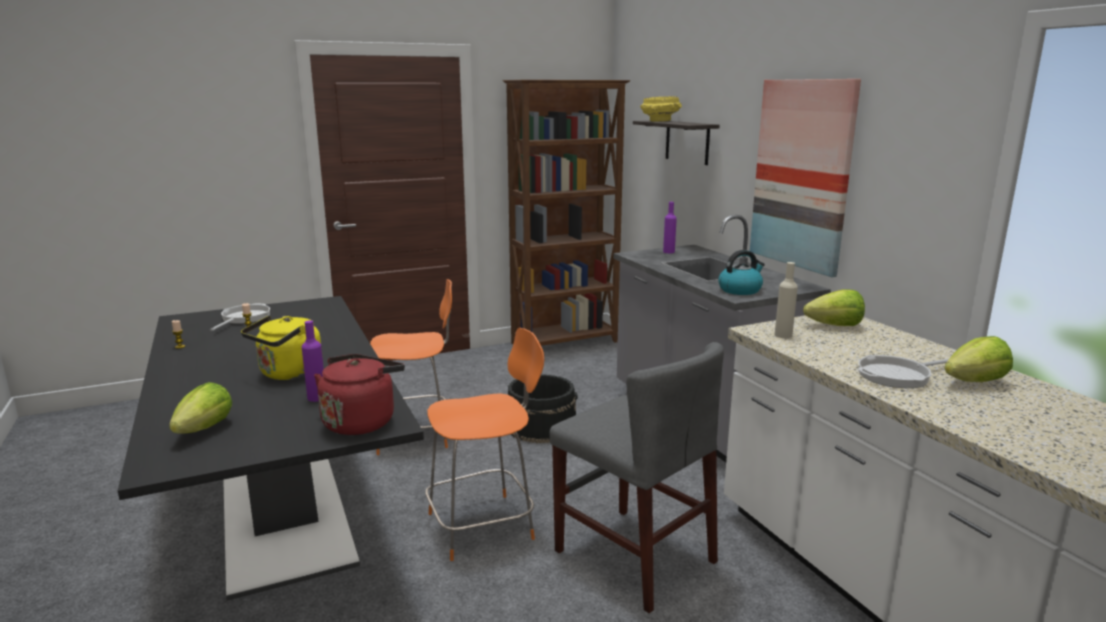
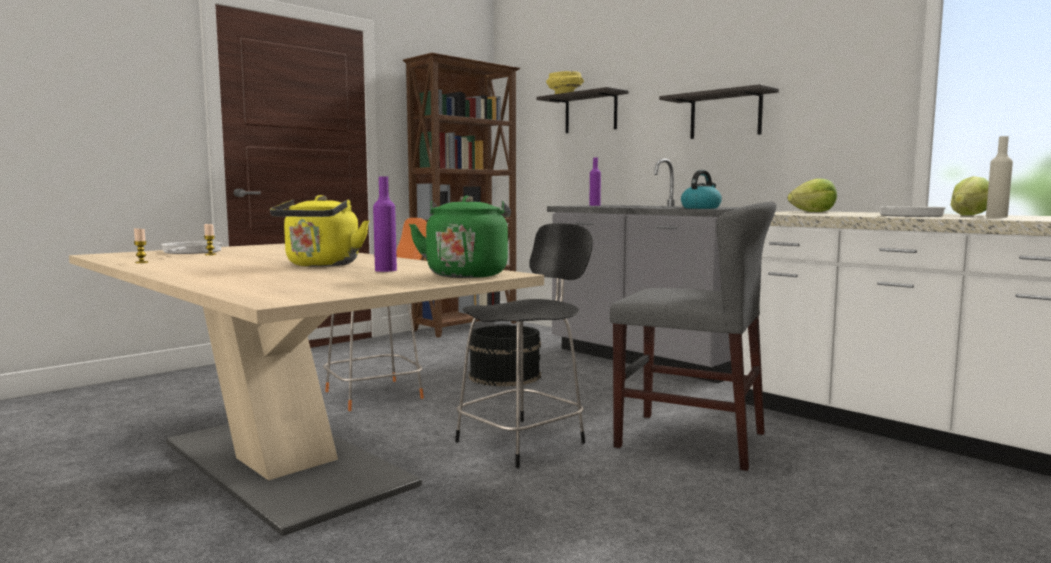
camera: 20 degrees left, 10 degrees down
black dining table [118,296,424,601] -> beige dining table [69,244,544,536]
lettuce [169,382,232,433] -> none
red kettle [314,354,405,435] -> green kettle [409,196,511,278]
orange stool [425,328,544,561] -> black stool [455,223,593,468]
picture [750,79,861,277] -> shelf [659,84,779,139]
beige bottle [775,262,798,338] -> beige bottle moved to [986,136,1013,218]

